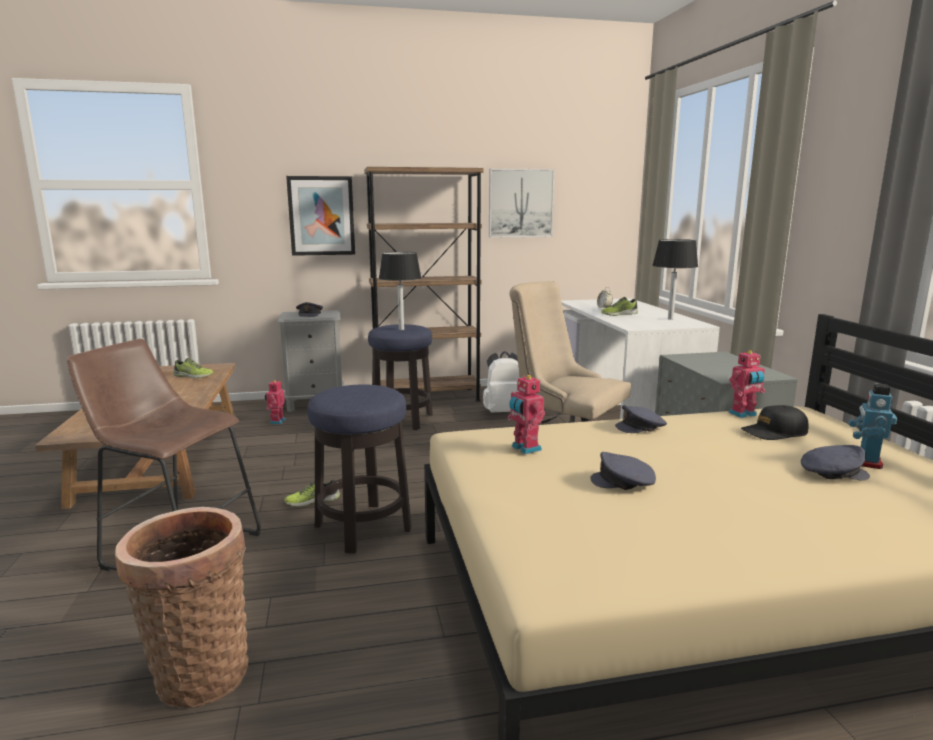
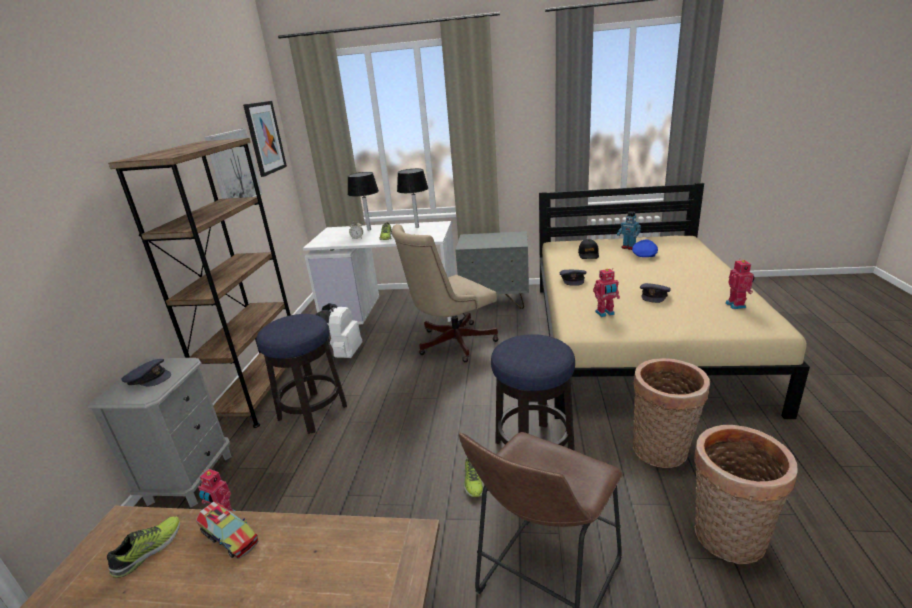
camera: 70 degrees left, 10 degrees up
picture [286,176,355,256] -> picture moved to [243,101,287,177]
black table lamp [379,252,421,330] -> black table lamp moved to [348,172,379,230]
toy robot [728,350,765,418] -> toy robot moved to [725,260,755,309]
grey cap [801,445,870,481] -> blue cap [632,239,658,257]
none -> toy truck [196,502,259,559]
none -> basket [633,358,710,468]

